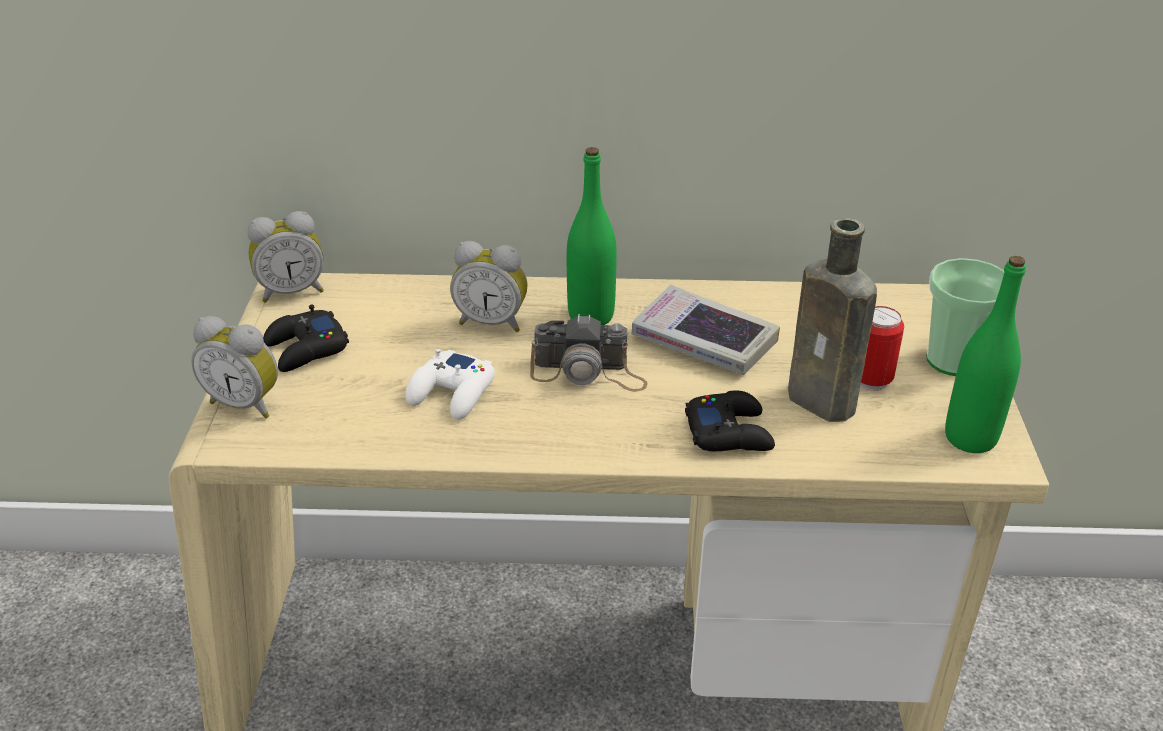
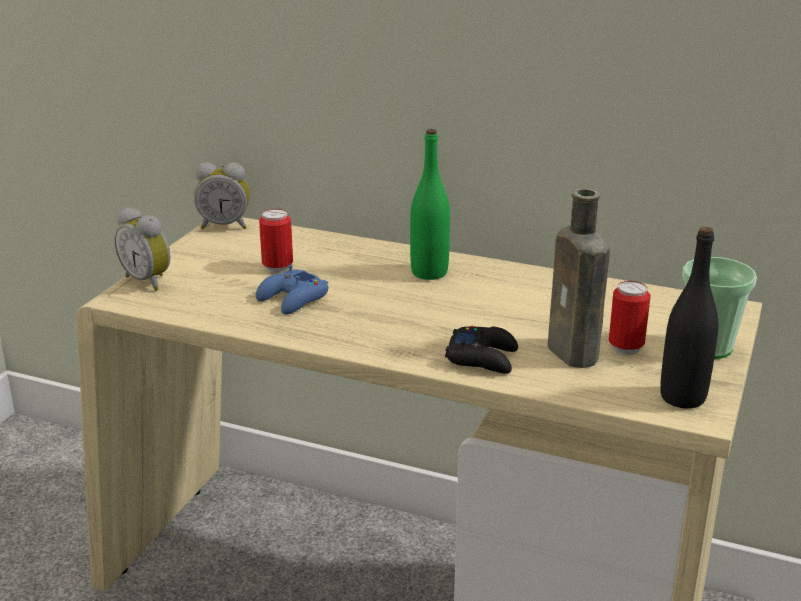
camera: 20 degrees right, 10 degrees down
black game controller [263,304,349,372] -> none
white game controller [405,348,495,420] -> blue game controller [256,264,328,315]
alarm clock [450,241,528,333] -> none
camera [530,314,648,392] -> none
book [632,285,780,375] -> none
green bottle [945,256,1026,453] -> black bottle [660,227,719,409]
none -> can [259,209,293,273]

